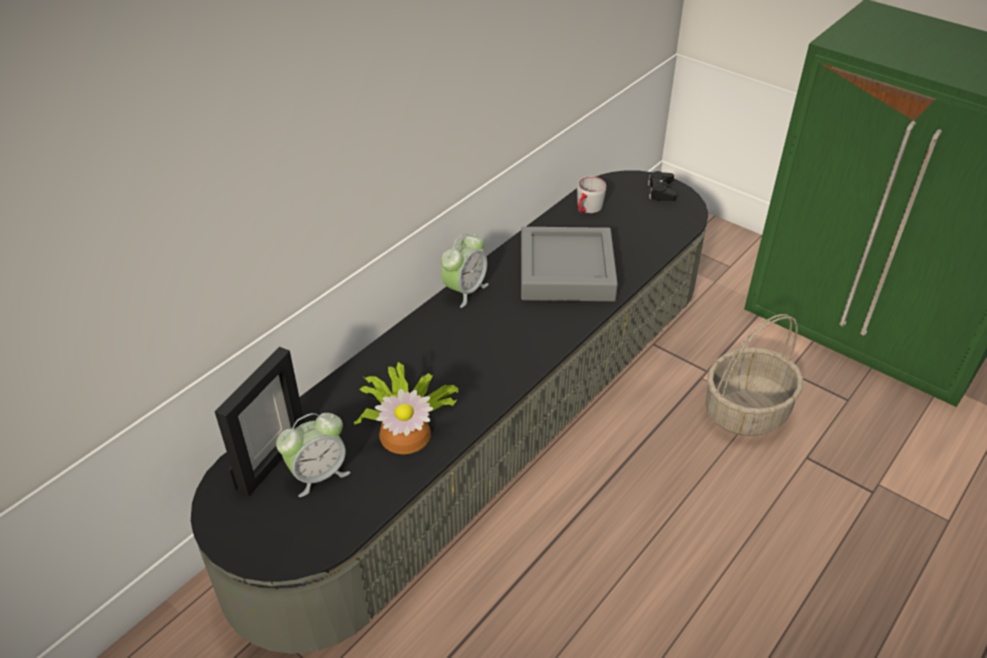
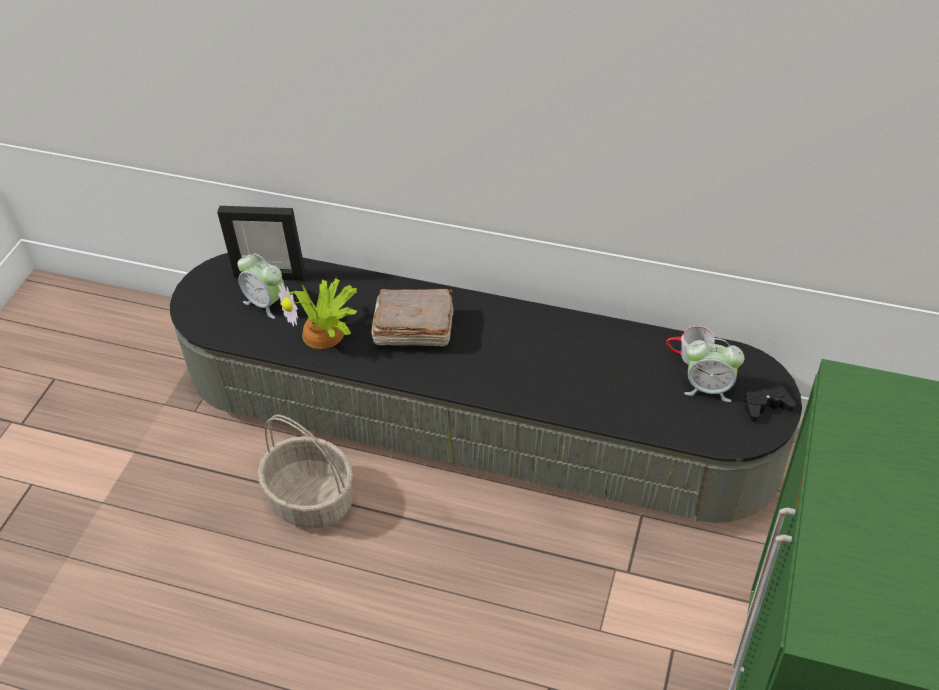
camera: 70 degrees right, 5 degrees up
alarm clock [441,233,488,308] -> alarm clock moved to [684,338,745,402]
grey tray [521,227,618,301] -> none
basket [705,314,803,436] -> basket moved to [258,415,353,529]
none -> brown book [371,289,453,346]

